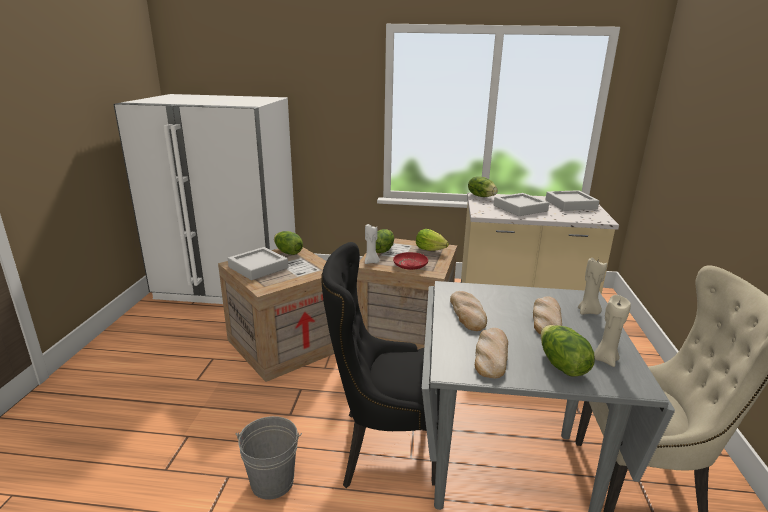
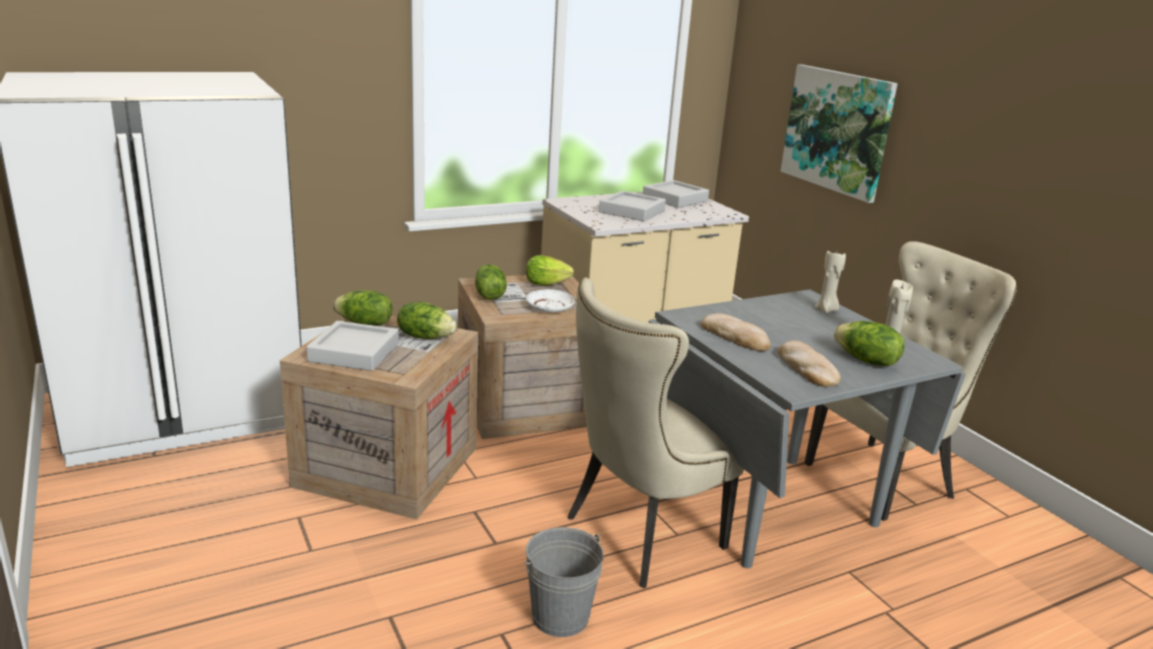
camera: 35 degrees left, 0 degrees up
black chair [321,242,440,488] -> beige chair [567,278,744,588]
white candle [365,224,380,264] -> none
red plate [393,252,428,270] -> white plate [526,289,574,313]
lettuce [468,176,498,197] -> lettuce moved to [397,302,457,339]
bread [533,296,562,335] -> none
none -> picture [781,64,898,203]

